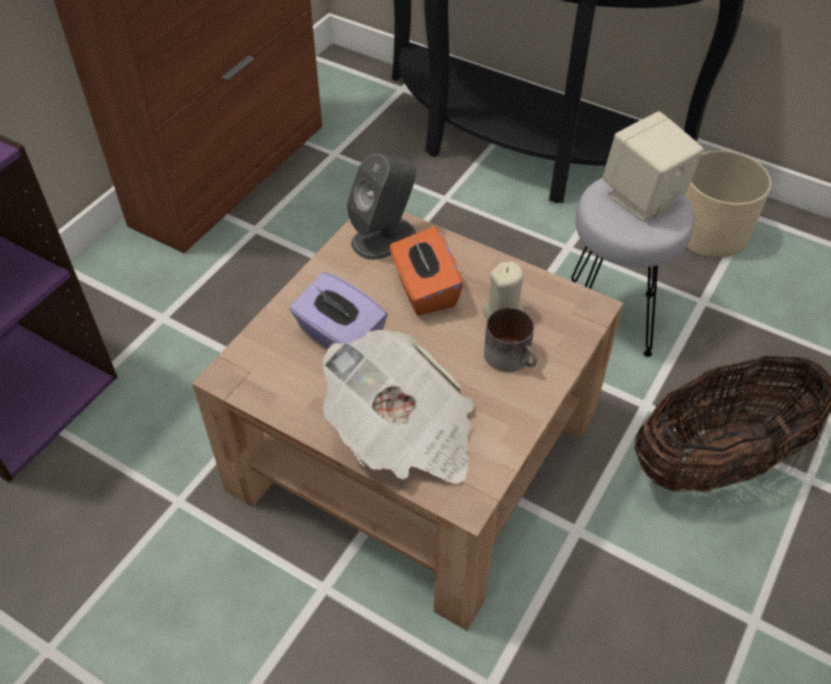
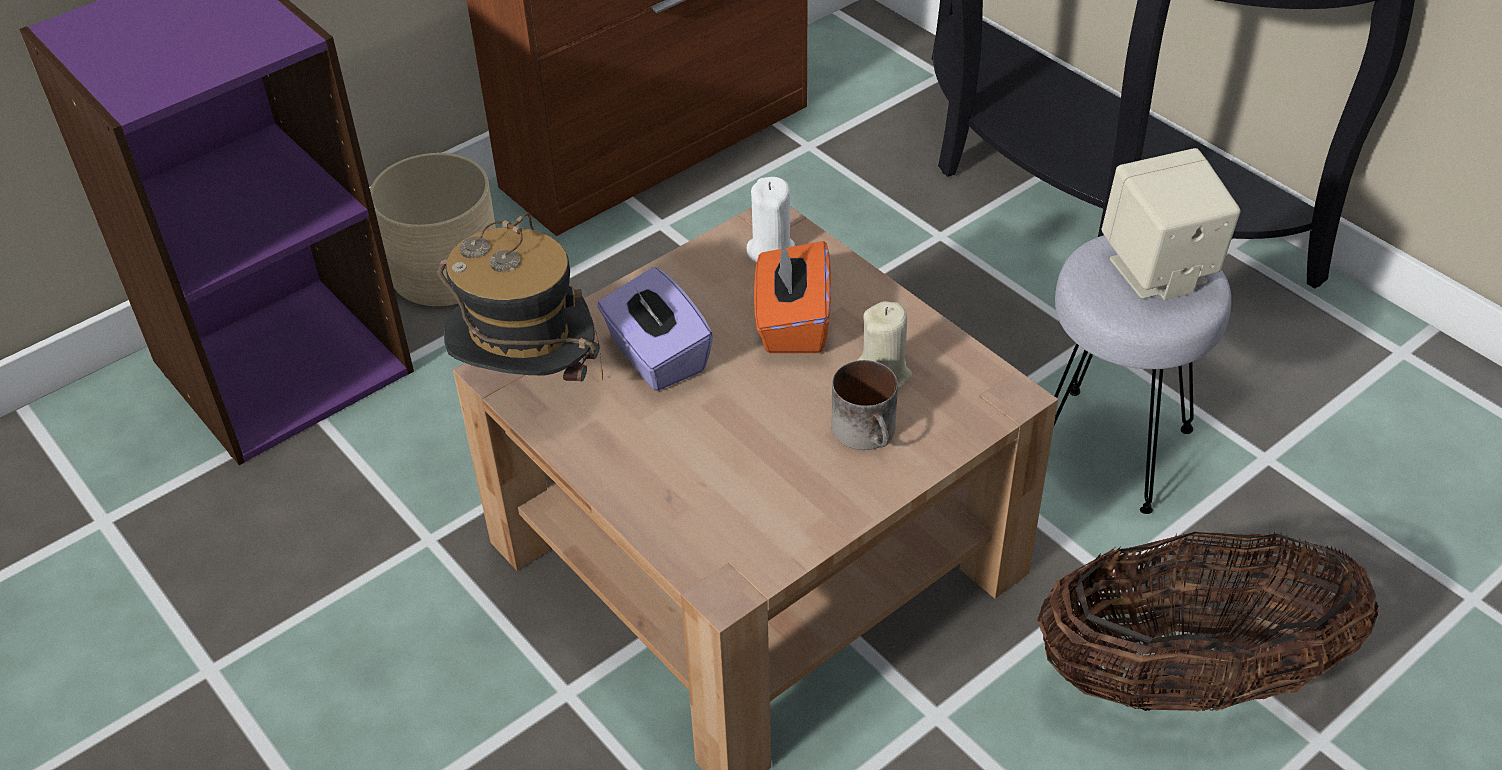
camera: 20 degrees right, 5 degrees down
newspaper [322,330,474,484] -> none
grey speaker [347,153,416,260] -> white candle [746,177,795,262]
beige planter [683,150,772,258] -> beige planter moved to [370,153,496,306]
none -> hat [438,213,603,382]

